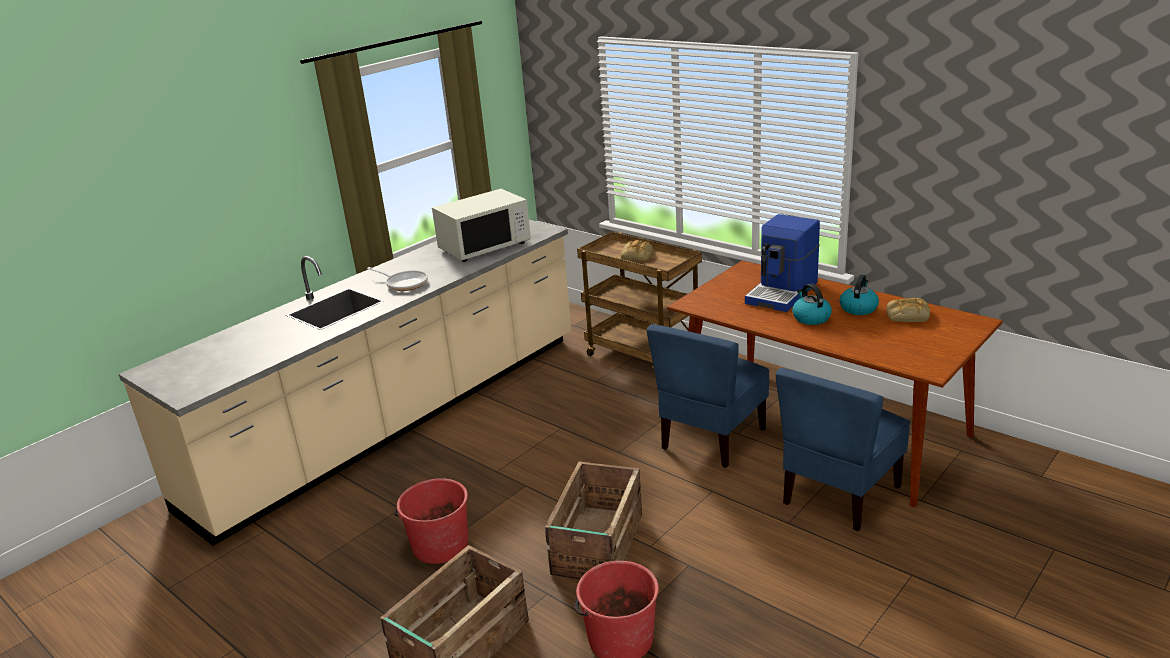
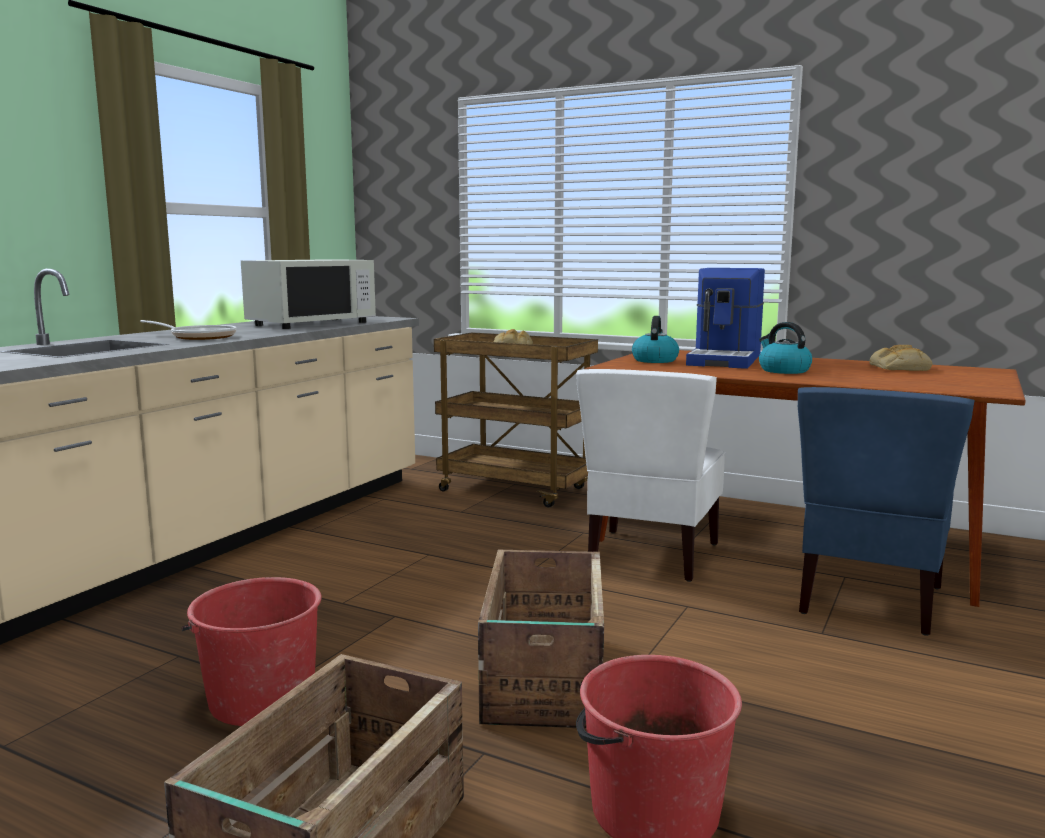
camera: 15 degrees left, 15 degrees down
blue chair [647,324,769,468] -> white chair [576,369,725,582]
kettle [839,274,879,315] -> kettle moved to [632,316,679,363]

